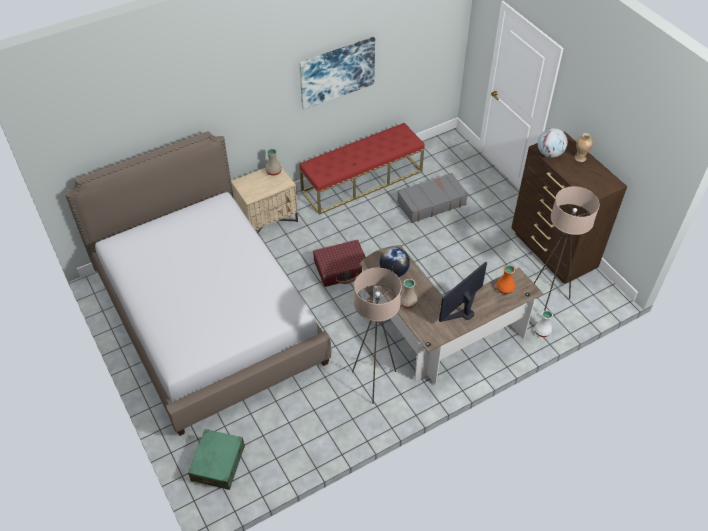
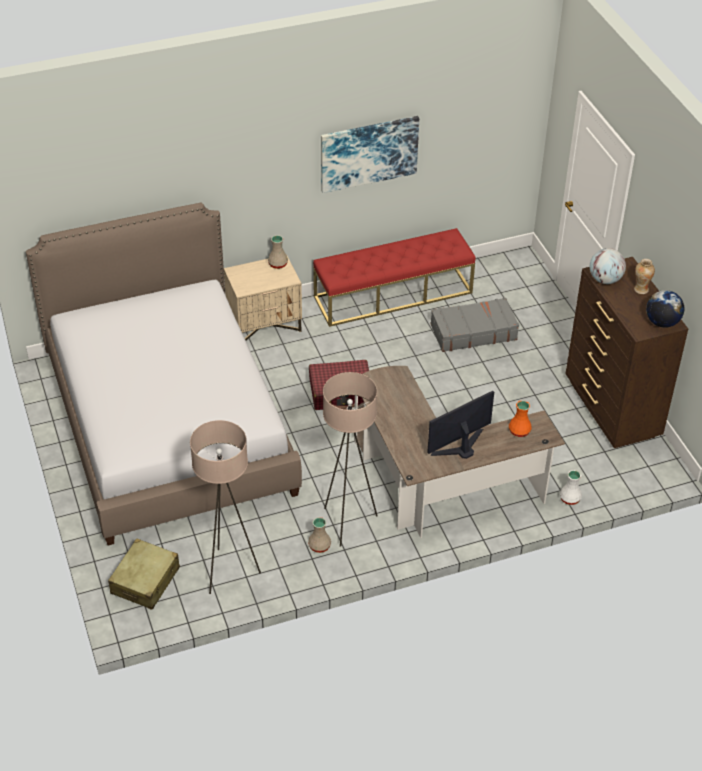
camera: 10 degrees right, 5 degrees down
green suitcase [188,429,245,490] -> beige suitcase [108,538,180,610]
globe [380,247,410,277] -> globe moved to [646,290,684,328]
beige vase [400,279,418,308] -> beige vase moved to [308,517,331,553]
beige floor lamp [534,186,600,311] -> beige floor lamp moved to [190,420,261,594]

